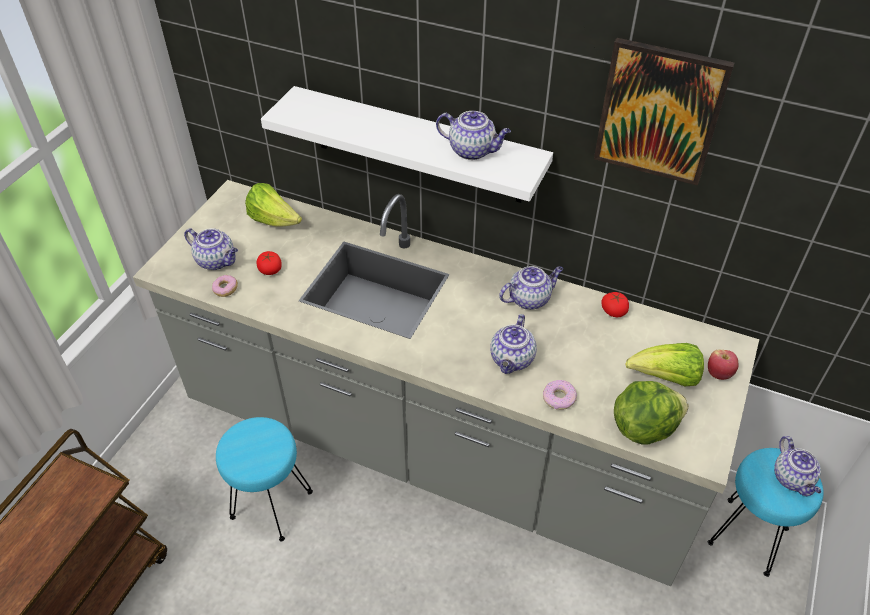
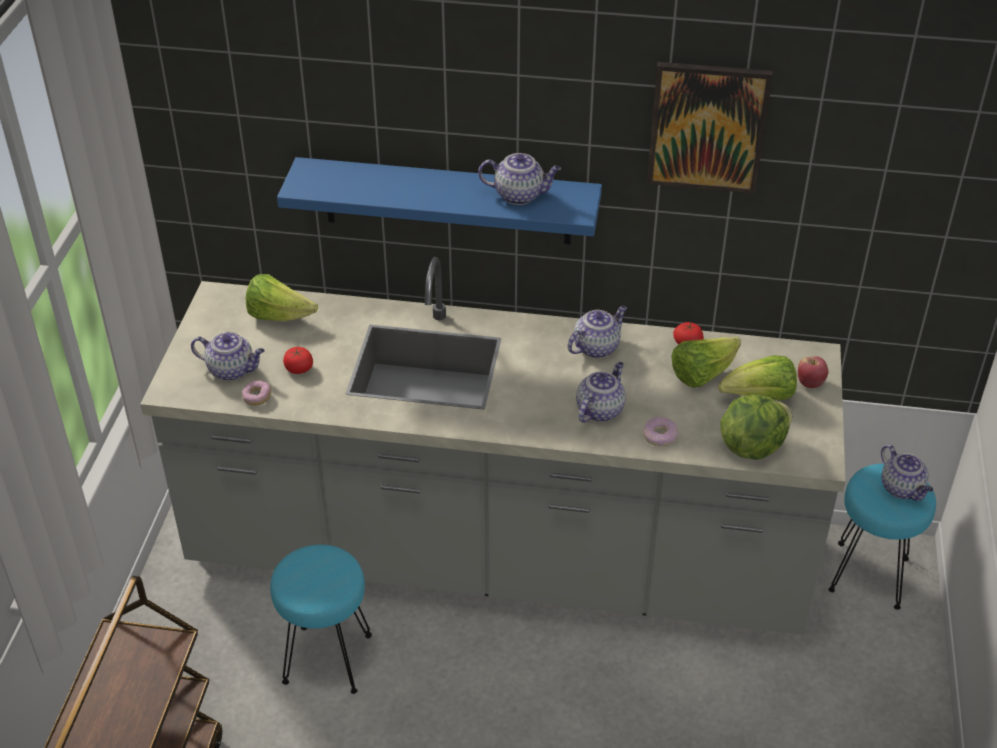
camera: 15 degrees left, 5 degrees down
white shelf [261,86,553,203] -> blue shelf [277,157,602,244]
teapot [490,314,537,374] -> teapot turned 150 degrees counterclockwise [576,362,626,423]
none -> lettuce [672,337,741,388]

